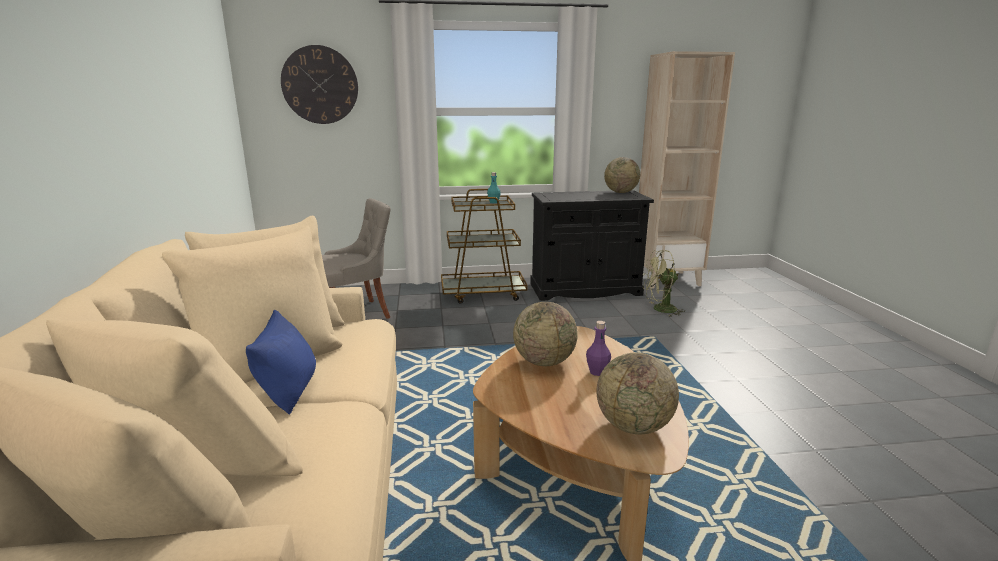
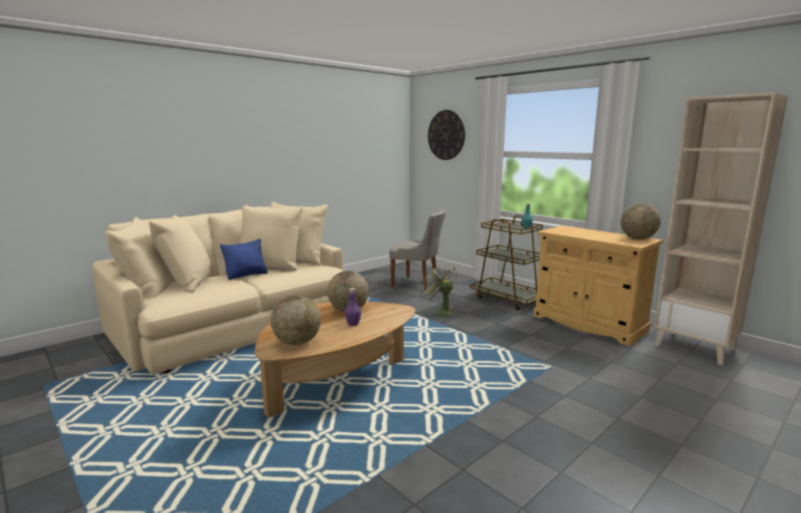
camera: 55 degrees right, 5 degrees down
black cabinet [530,190,654,301] -> beige cabinet [533,226,663,346]
green fan [642,250,685,317] -> green fan moved to [422,262,457,318]

